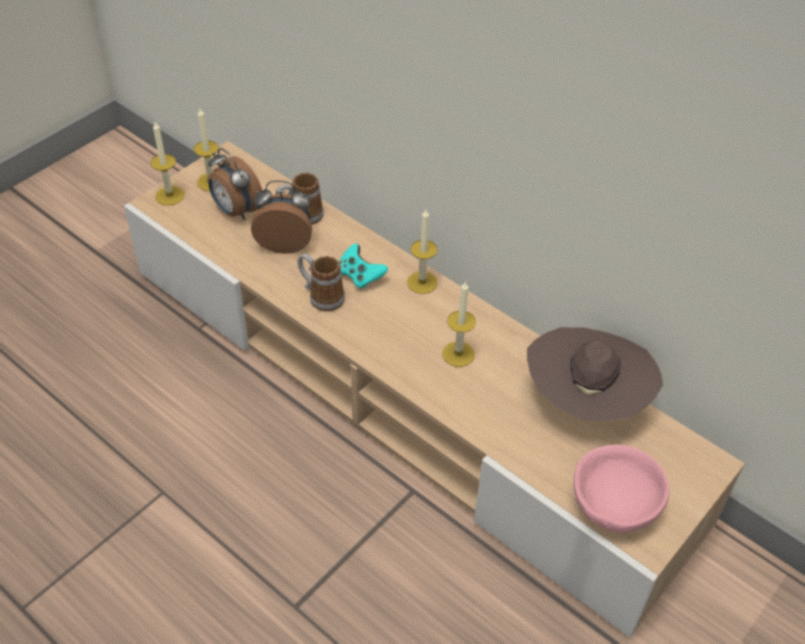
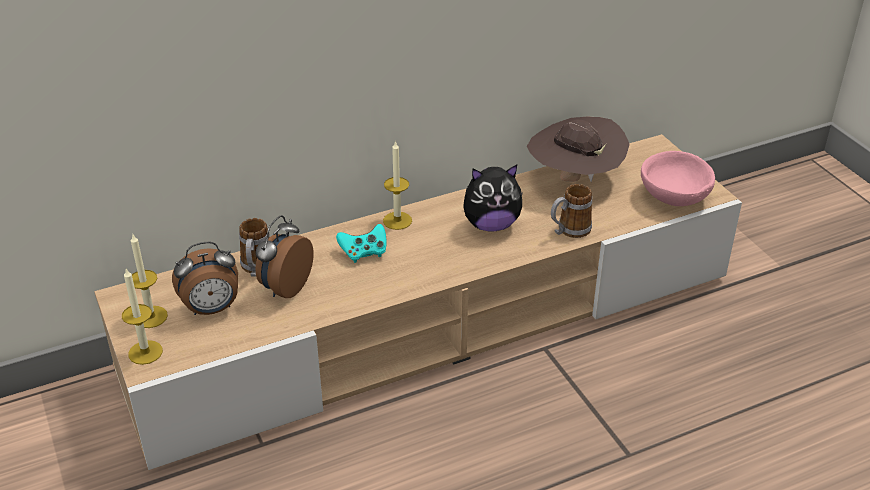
camera: 65 degrees left, 10 degrees down
mug [298,254,345,311] -> mug moved to [551,184,592,238]
candle [442,281,476,367] -> plush toy [463,165,523,231]

